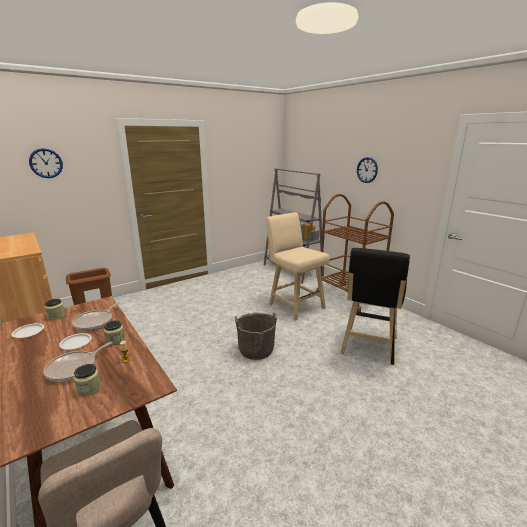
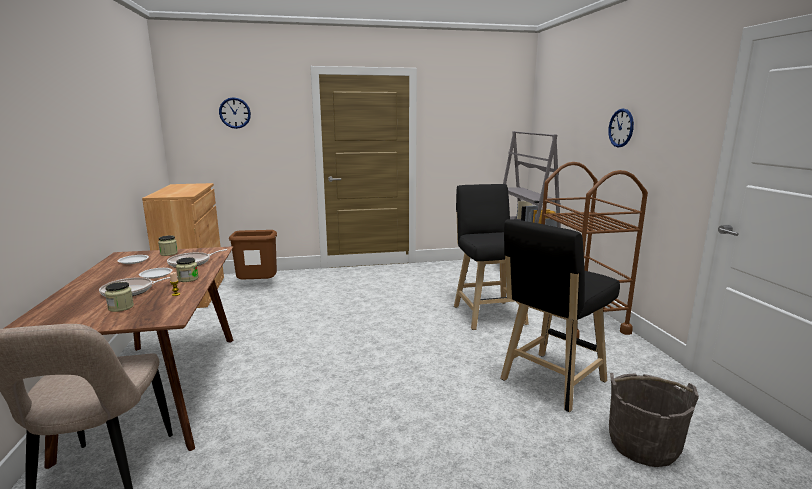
camera: 25 degrees right, 5 degrees down
grey bucket [235,313,277,360] -> grey bucket moved to [609,373,699,467]
beige stool [266,212,330,321] -> black stool [454,184,529,330]

